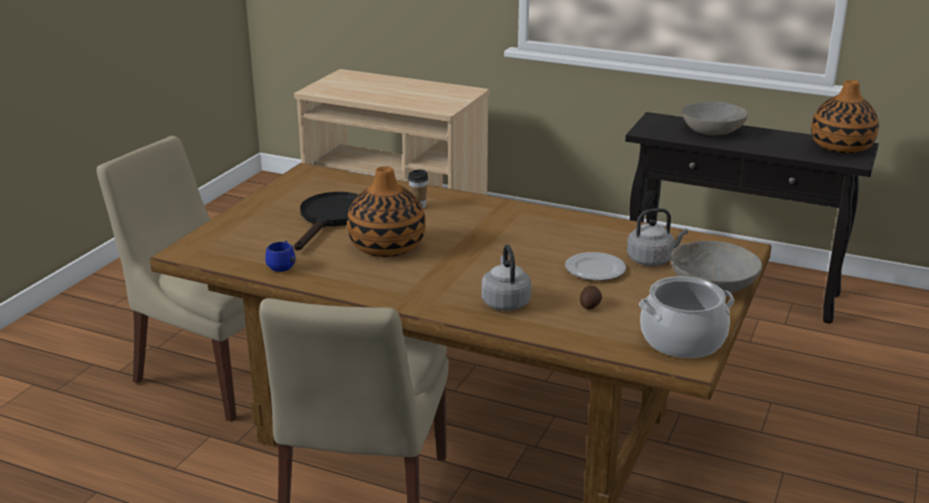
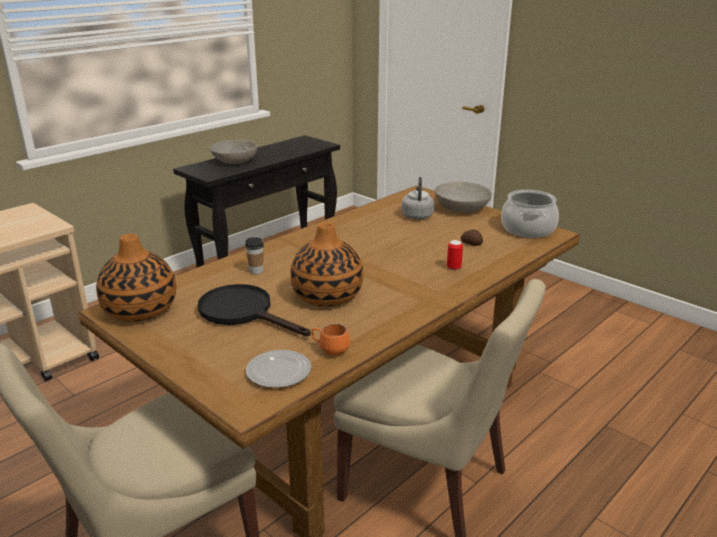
camera: 70 degrees left, 0 degrees up
blue mug [265,241,296,272] -> orange mug [311,324,350,356]
grey kettle [481,244,531,311] -> can [447,240,463,270]
plate [565,252,626,281] -> plate moved to [246,350,311,388]
vase [811,80,879,154] -> vase moved to [96,234,176,322]

